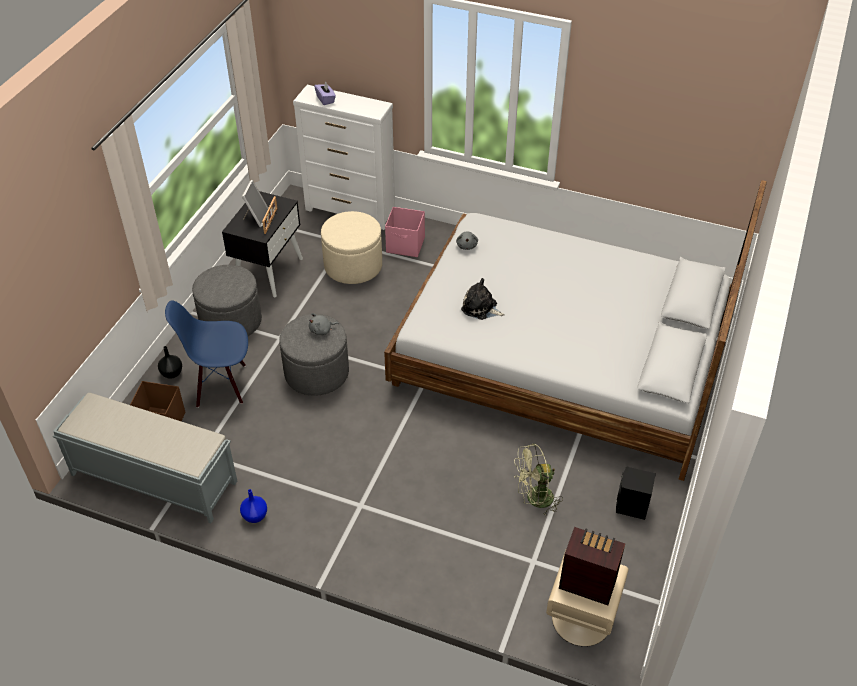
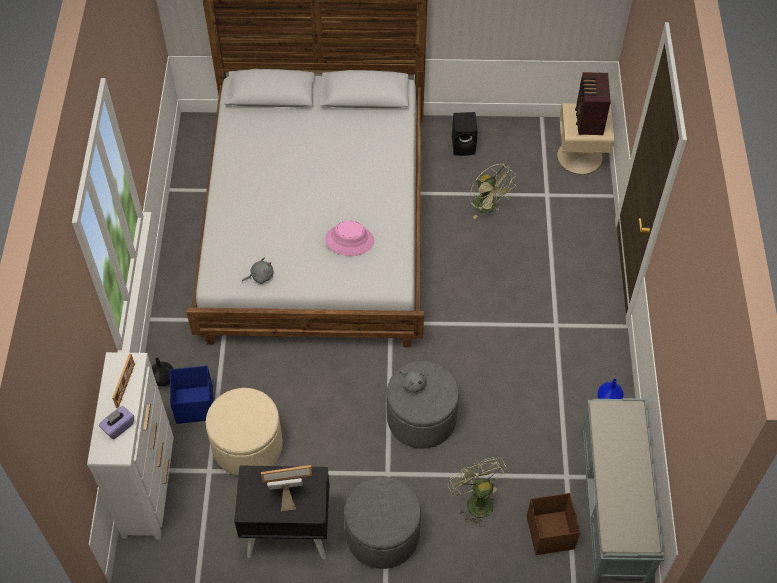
camera: 110 degrees left, 10 degrees up
black vase [158,346,182,379] -> black vase moved to [151,358,173,387]
blue chair [165,300,248,408] -> green fan [448,457,507,527]
pink storage box [385,207,425,257] -> blue storage box [170,366,213,424]
plush toy [461,278,505,320] -> pink hat [325,221,374,256]
none -> picture frame [112,353,135,408]

